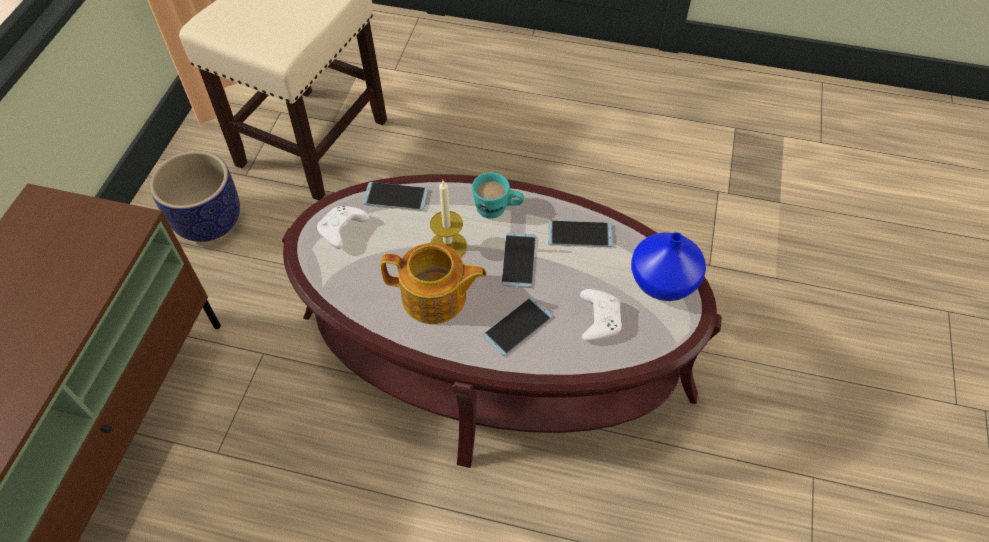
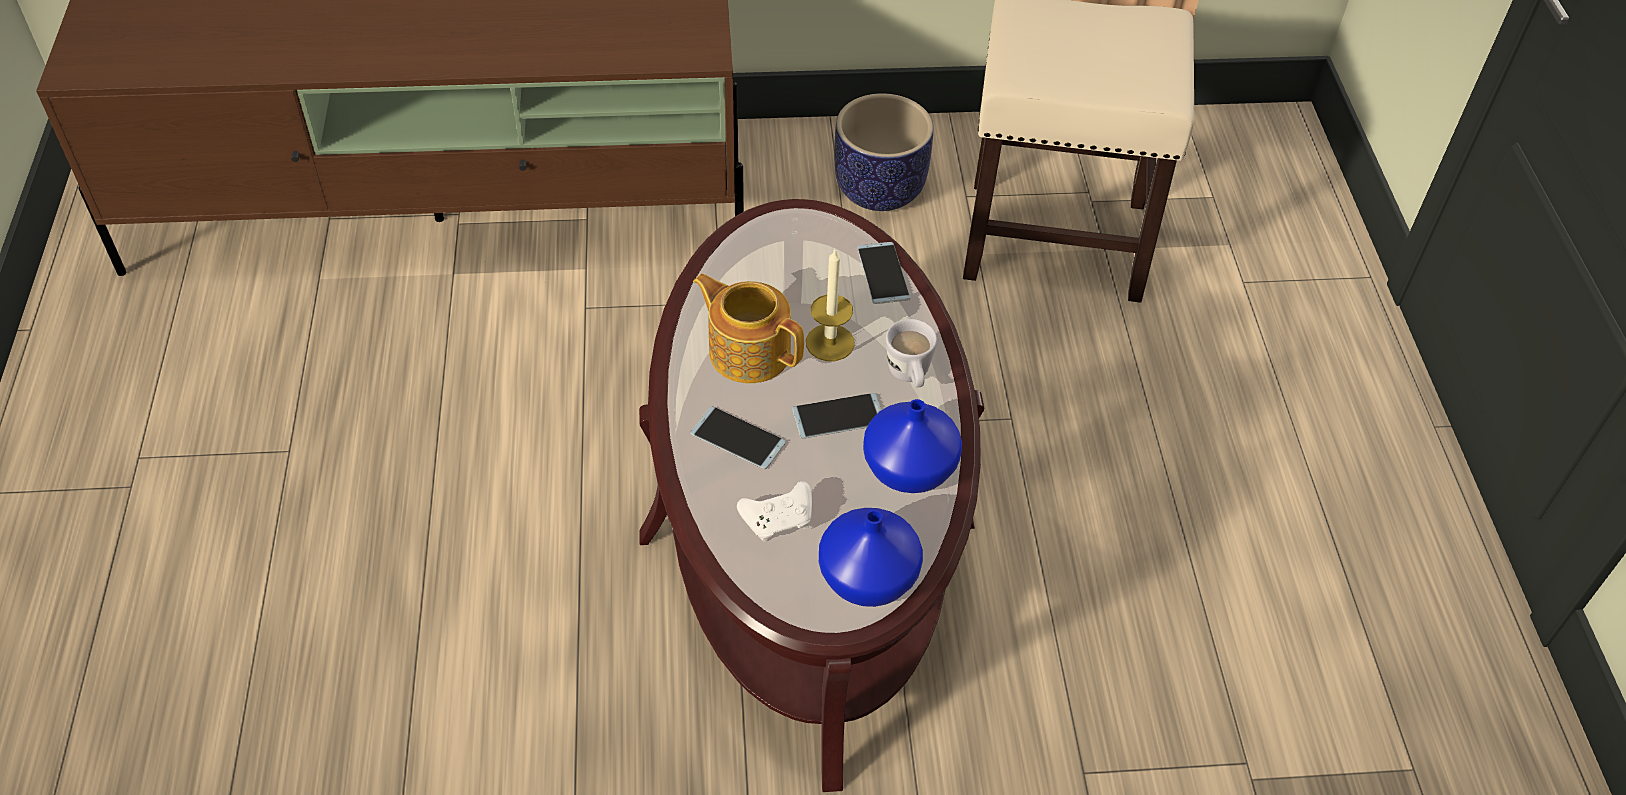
camera: 70 degrees right, 5 degrees down
white game controller [317,206,369,249] -> none
teapot [381,243,487,324] -> teapot turned 135 degrees clockwise [693,274,804,383]
turquoise mug [472,172,524,219] -> white mug [886,319,937,388]
phone [548,221,613,247] -> blue vase [863,399,962,493]

